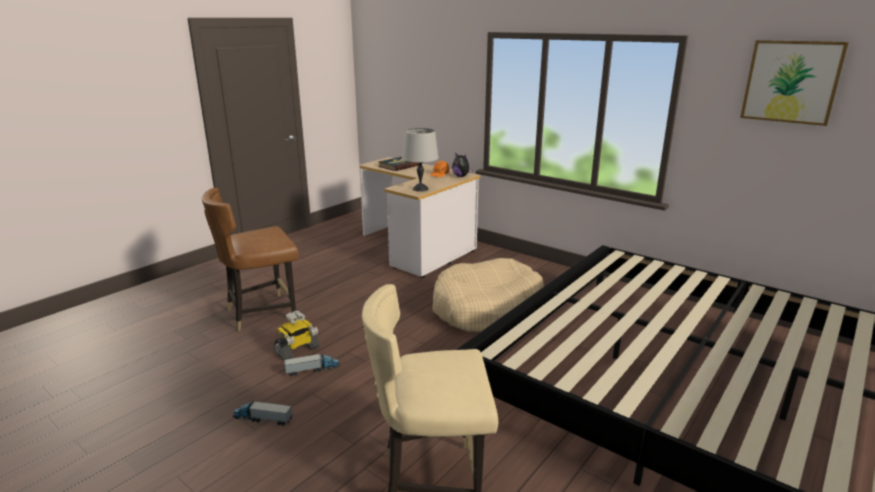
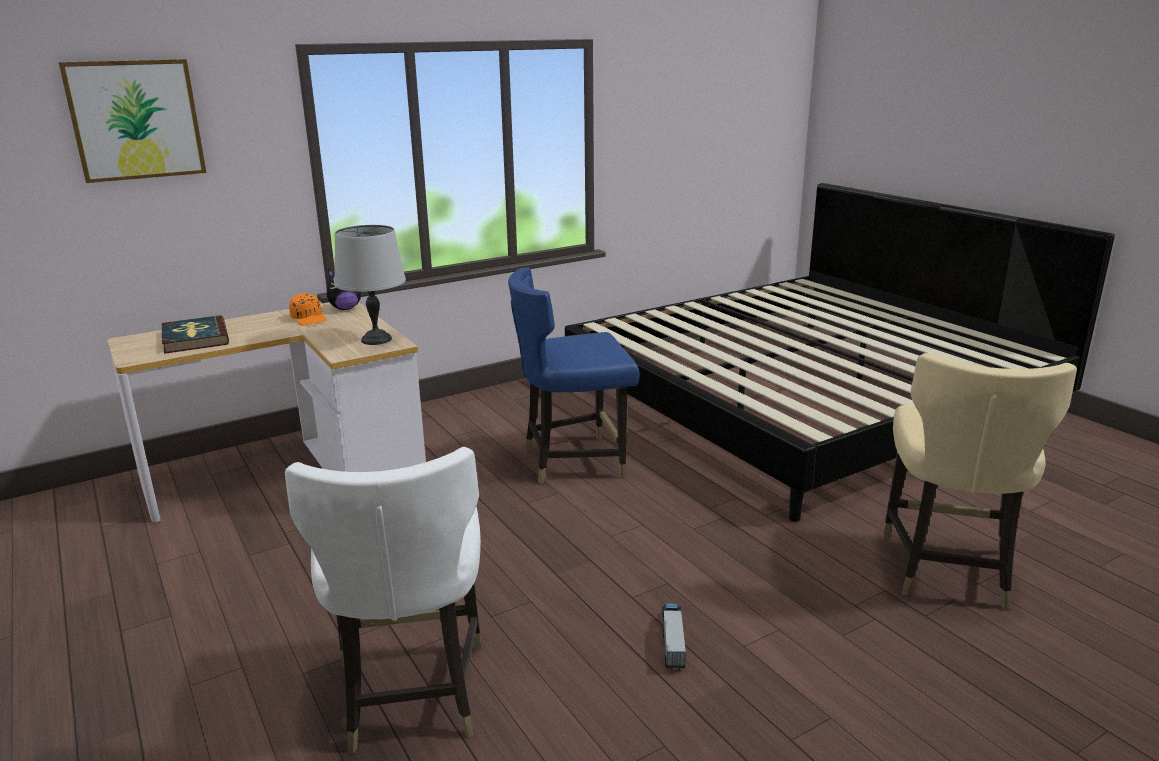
camera: 70 degrees left, 0 degrees up
brown chair [202,188,299,331] -> white chair [285,447,482,754]
toy truck [232,400,293,426] -> none
toy robot [274,311,320,360] -> none
beige dog bed [432,258,544,331] -> blue chair [508,267,639,484]
picture [740,40,849,126] -> picture moved to [59,59,207,183]

